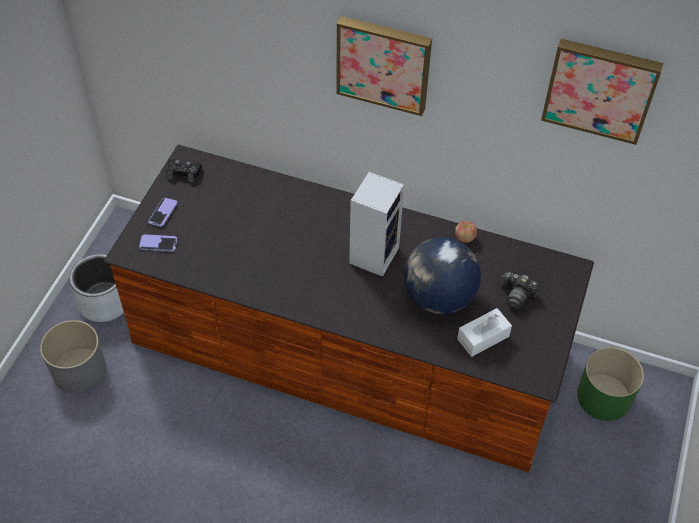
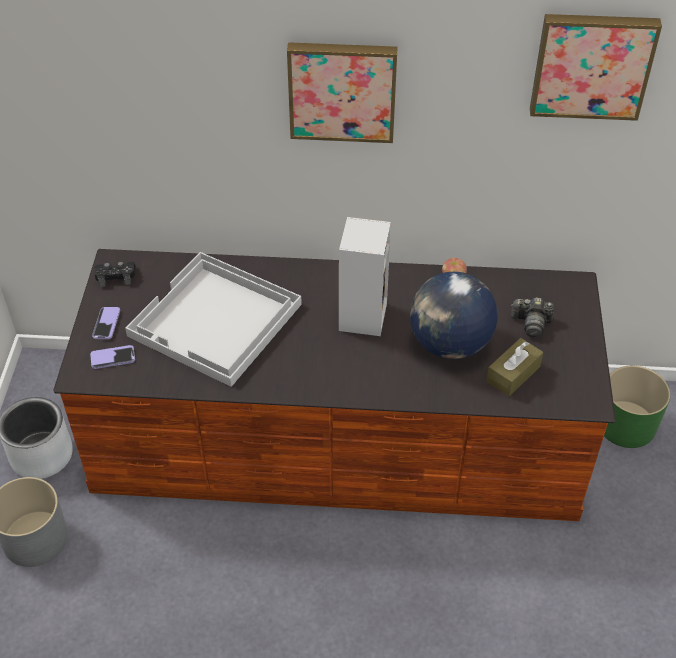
camera: 15 degrees left, 5 degrees down
white tissue box [457,308,512,357] -> brown tissue box [486,338,543,397]
none -> white tray [125,252,302,387]

